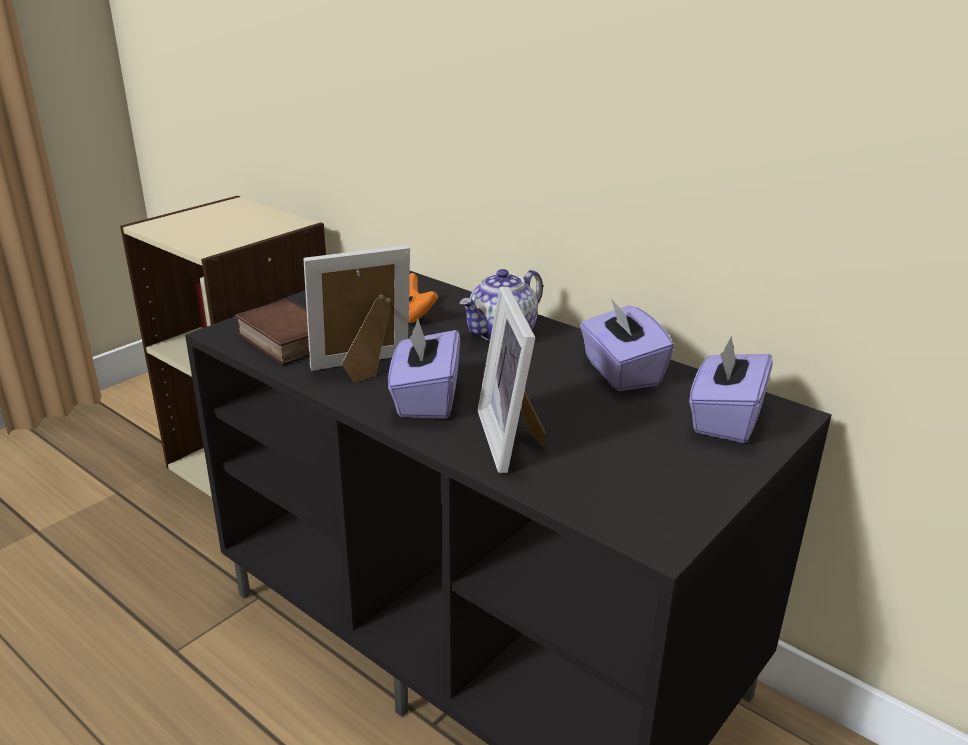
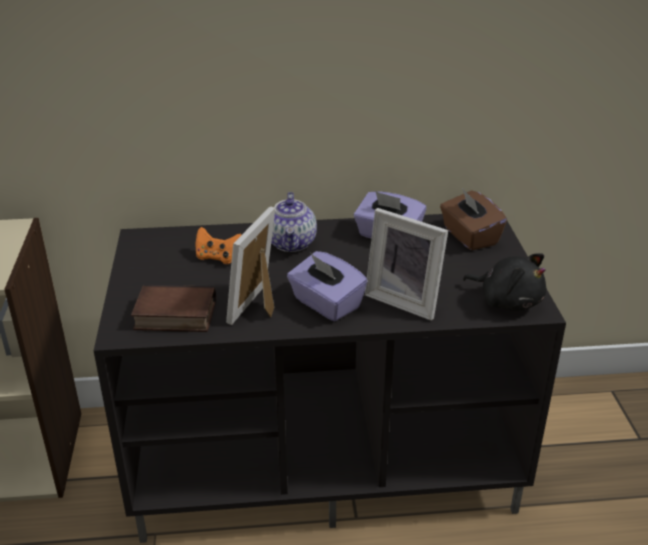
camera: 45 degrees left, 5 degrees up
purple tissue box [689,336,773,443] -> brown tissue box [440,189,507,251]
none -> black plush toy [463,253,546,311]

